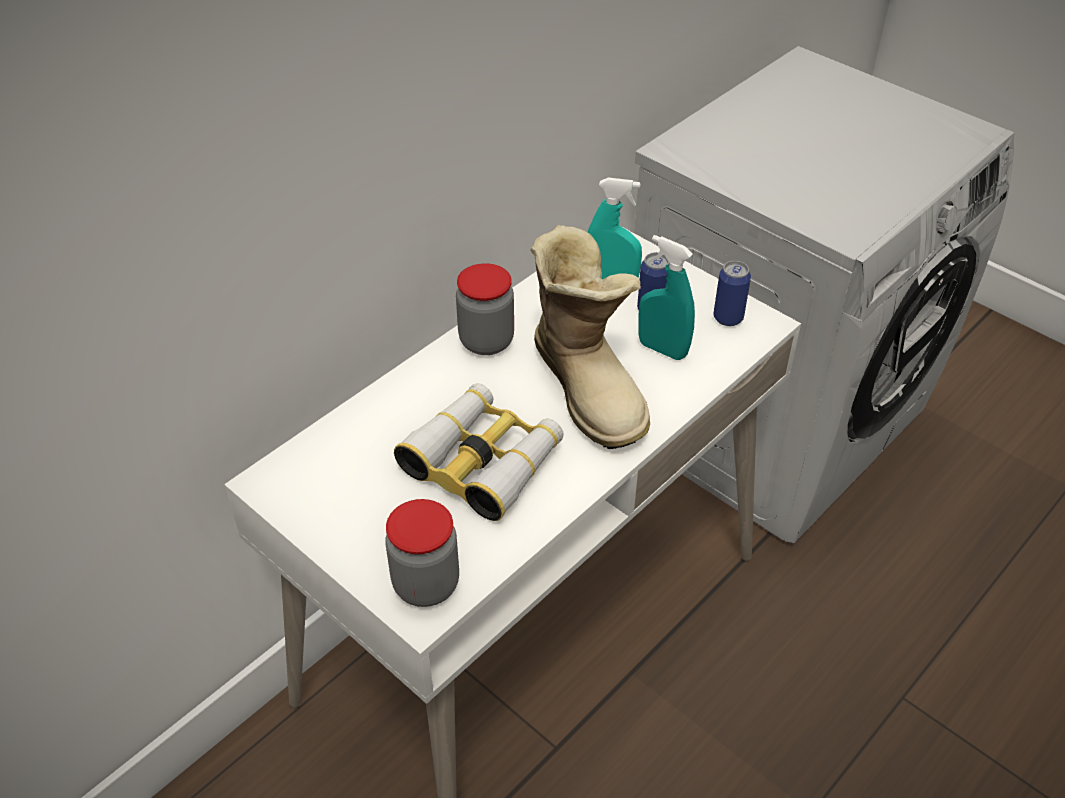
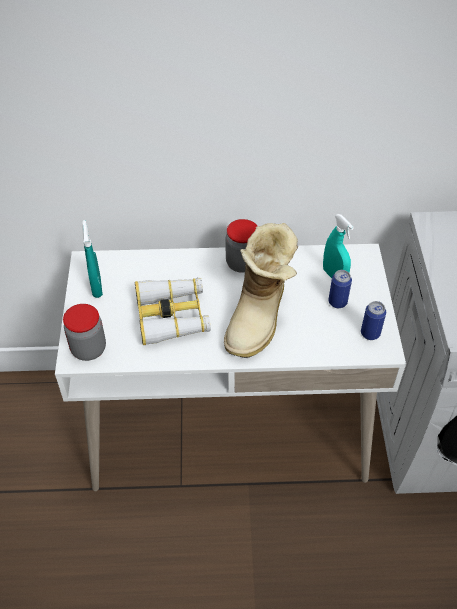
camera: 45 degrees right, 5 degrees up
turquoise spray bottle [638,235,695,360] -> turquoise spray bottle moved to [82,220,103,298]

